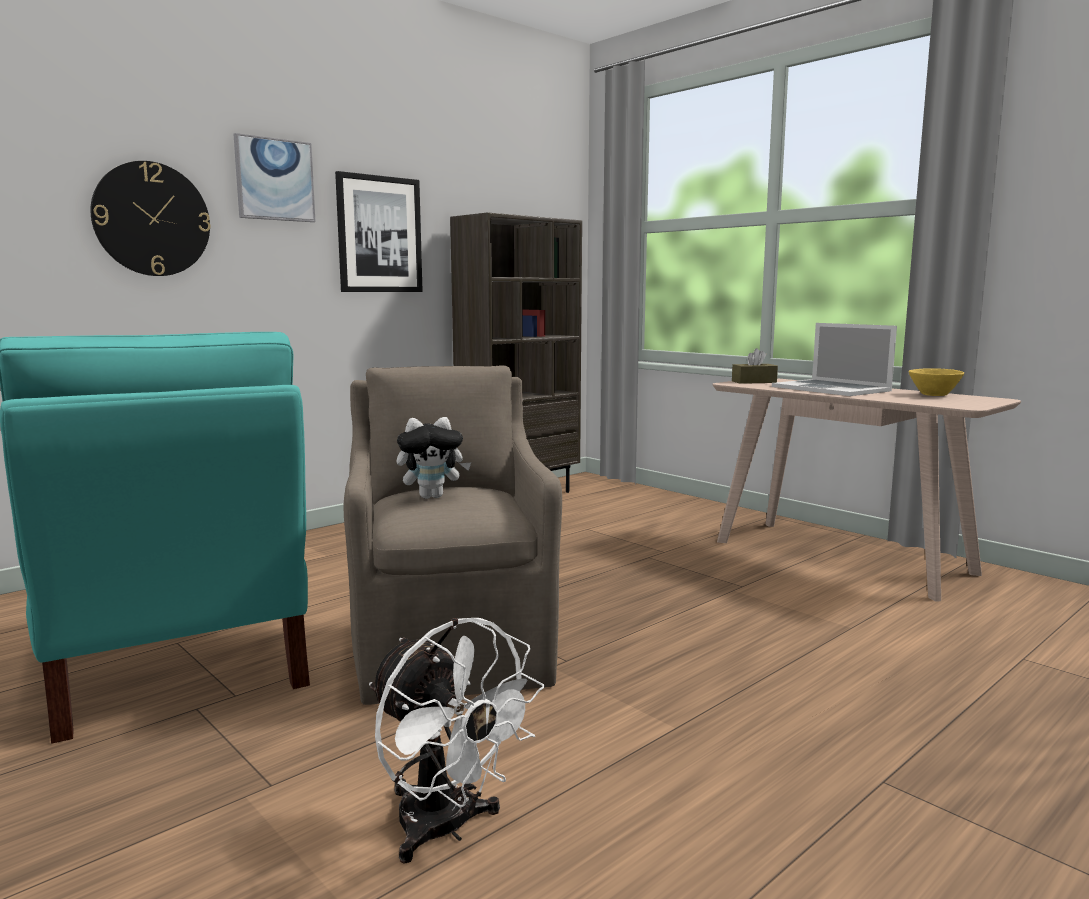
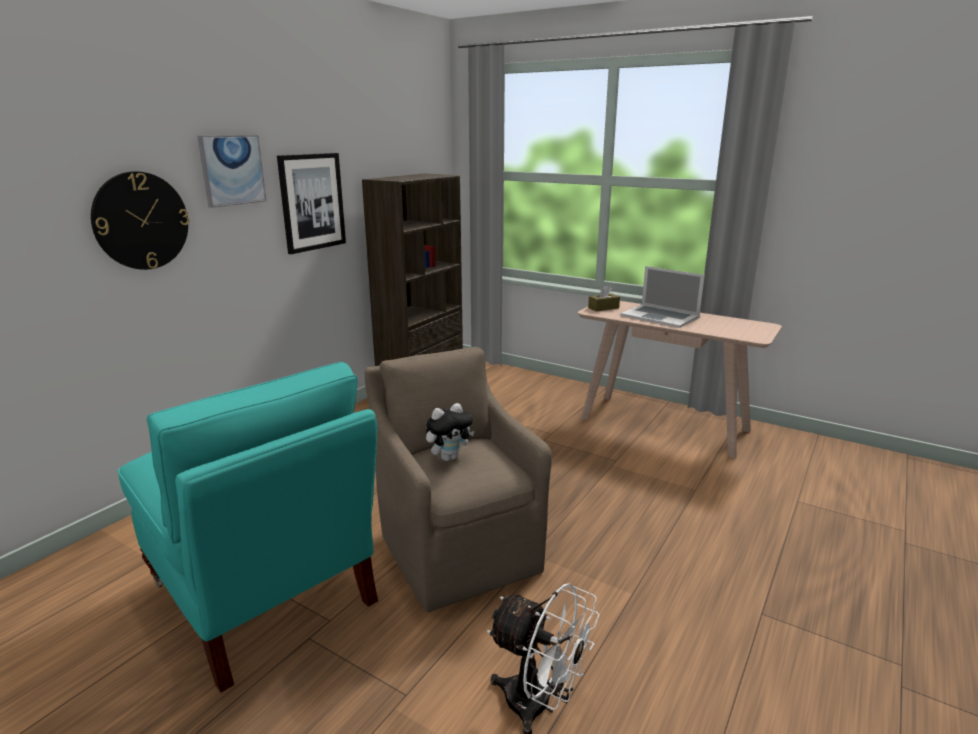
camera: 15 degrees left, 10 degrees up
yellow bowl [909,368,964,396] -> none

